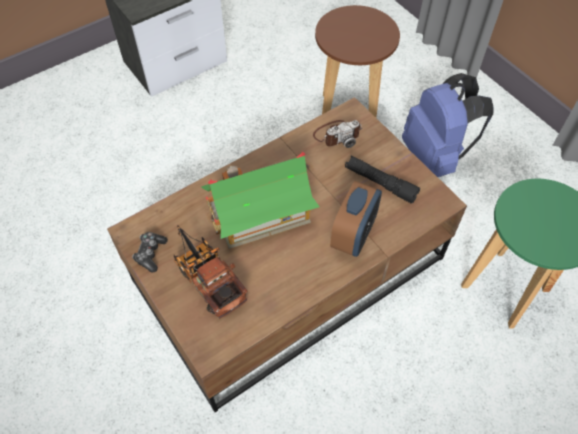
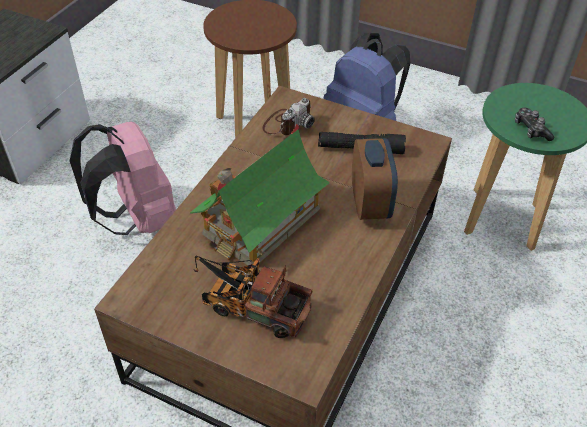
camera: 30 degrees left, 10 degrees down
game controller [132,232,168,273] -> game controller moved to [515,108,554,141]
none -> pink backpack [70,122,176,235]

